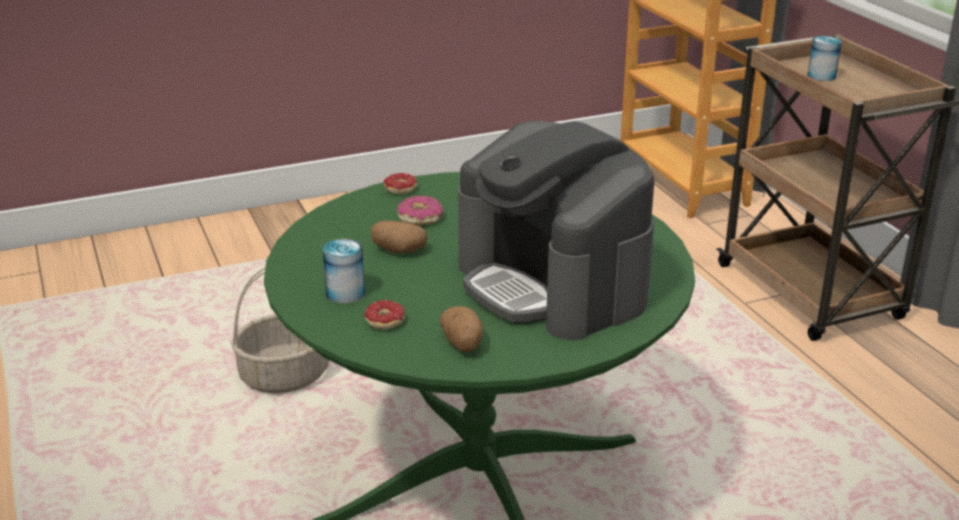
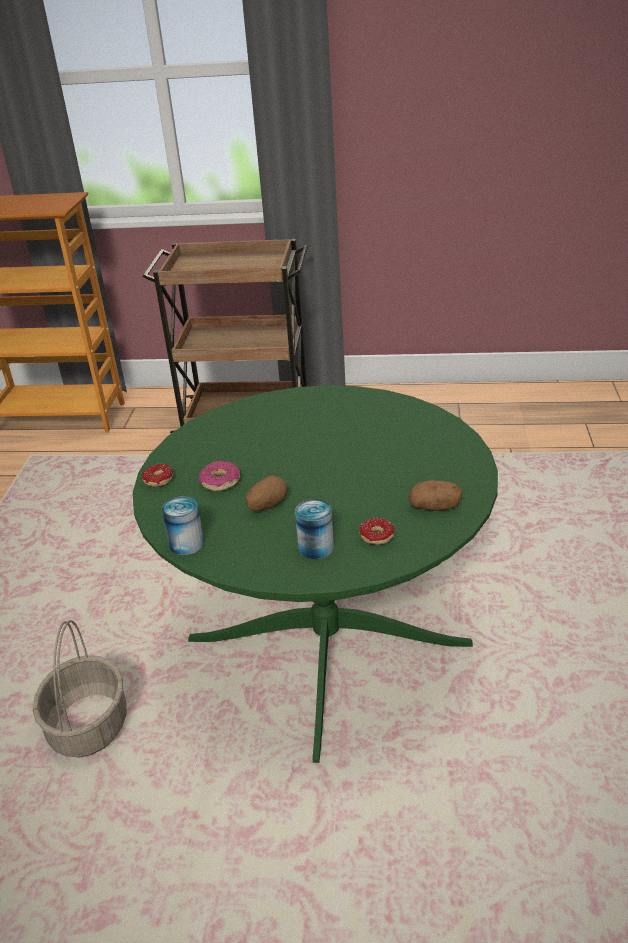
camera: 60 degrees left, 5 degrees up
coffee machine [458,121,654,340] -> none
can [807,36,842,81] -> can moved to [162,496,204,555]

